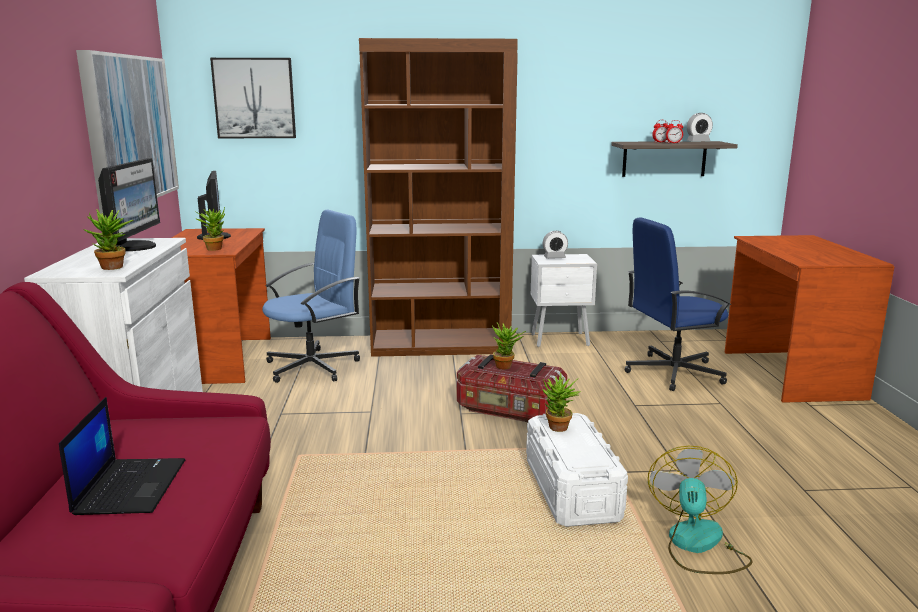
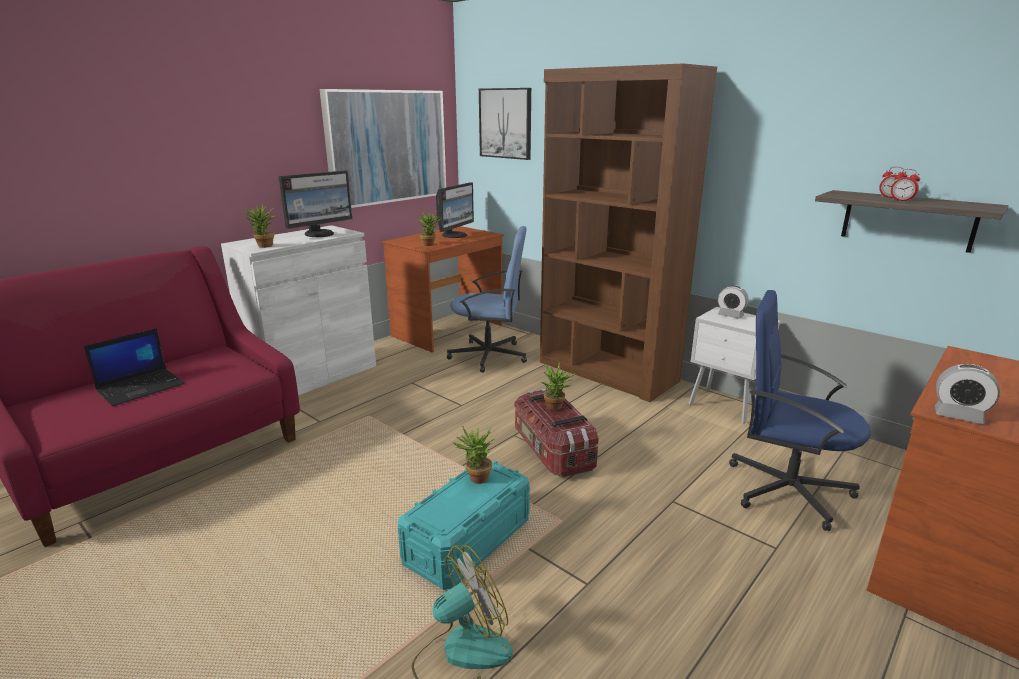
camera: 45 degrees right, 5 degrees up
white storage box [526,413,628,527] -> turquoise storage box [398,461,530,590]
alarm clock [686,113,713,141] -> alarm clock moved to [935,364,1000,424]

